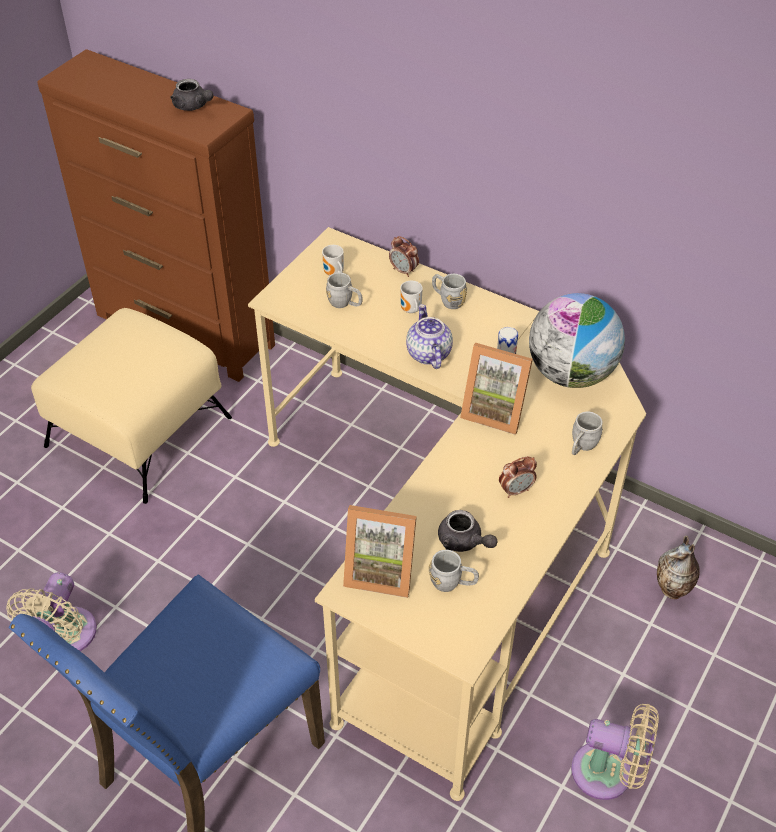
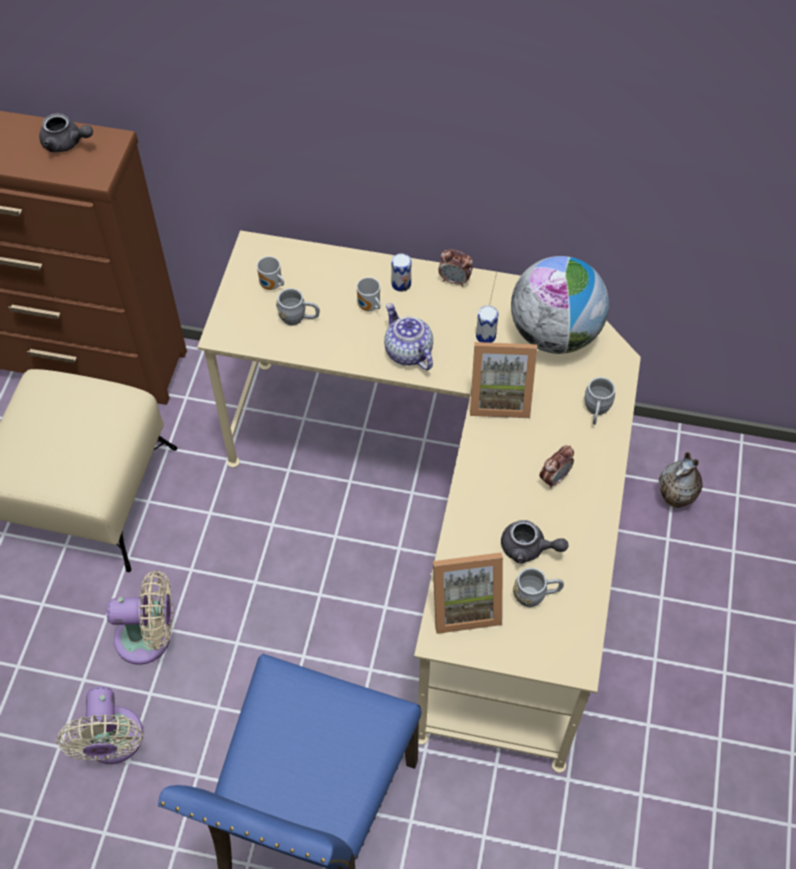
camera: 20 degrees left, 10 degrees up
alarm clock [389,236,419,277] -> alarm clock moved to [438,249,473,287]
grey mug [432,274,467,309] -> can [391,253,411,292]
beige fan [571,704,659,800] -> beige fan moved to [107,571,172,665]

